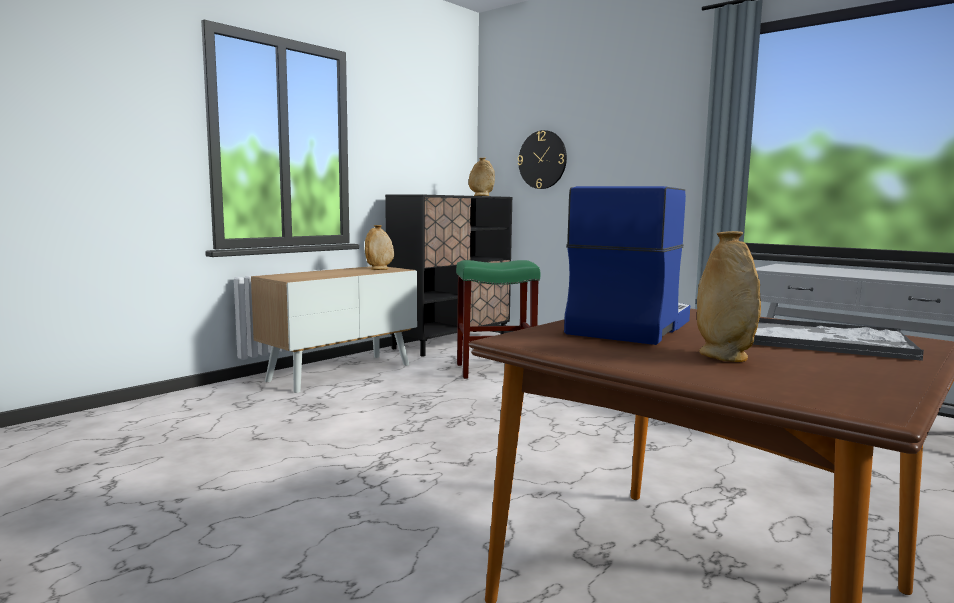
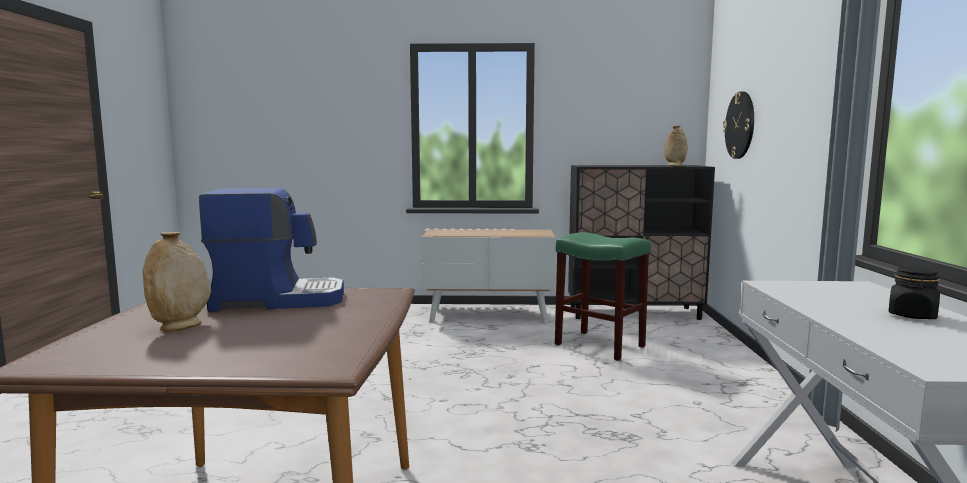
camera: 50 degrees right, 0 degrees up
beige vase [365,225,394,270] -> none
tray [753,318,924,361] -> none
none -> black jar [888,266,940,319]

